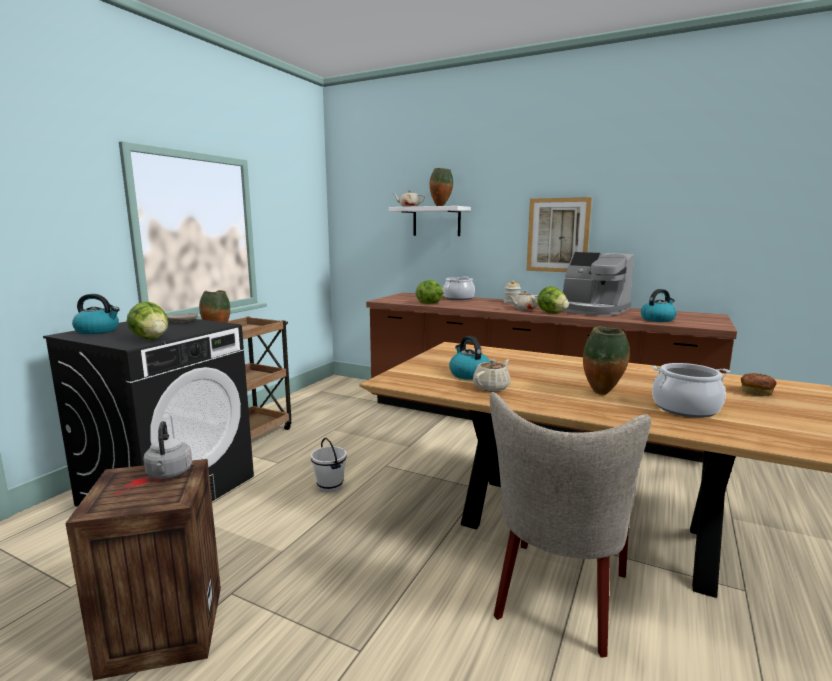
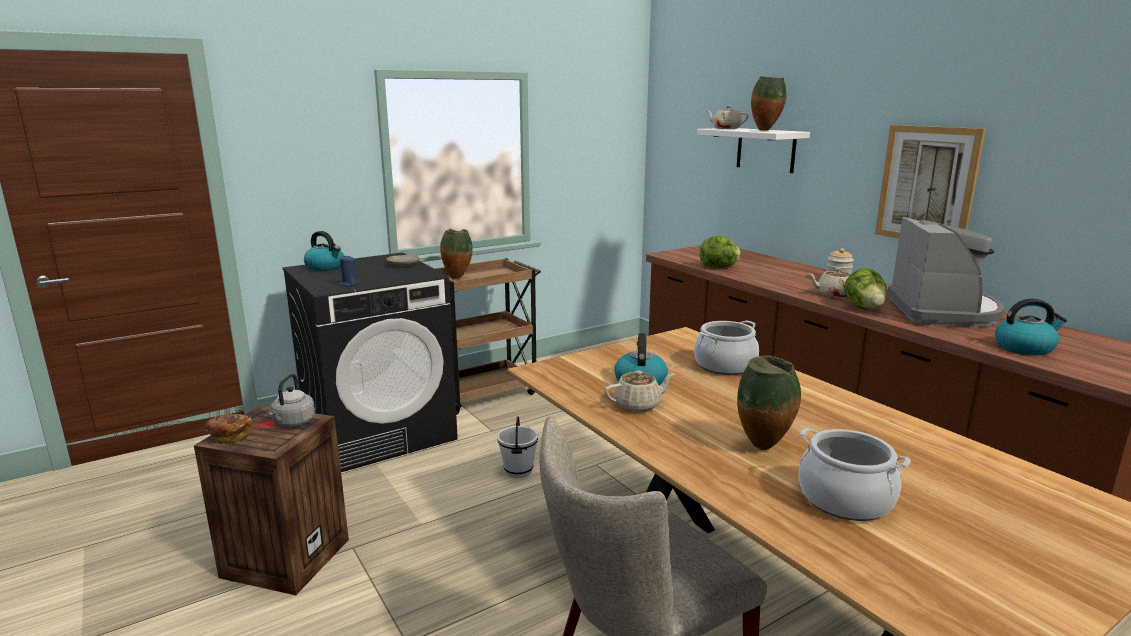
camera: 30 degrees right, 5 degrees up
lettuce [126,301,168,340] -> blue candle [339,255,359,286]
cooking pot [443,276,475,300] -> cooking pot moved to [694,320,759,375]
coffee machine [563,252,634,316] -> coffee machine turned 150 degrees counterclockwise [887,217,1005,327]
bread [740,373,777,396] -> bread moved to [205,414,252,445]

